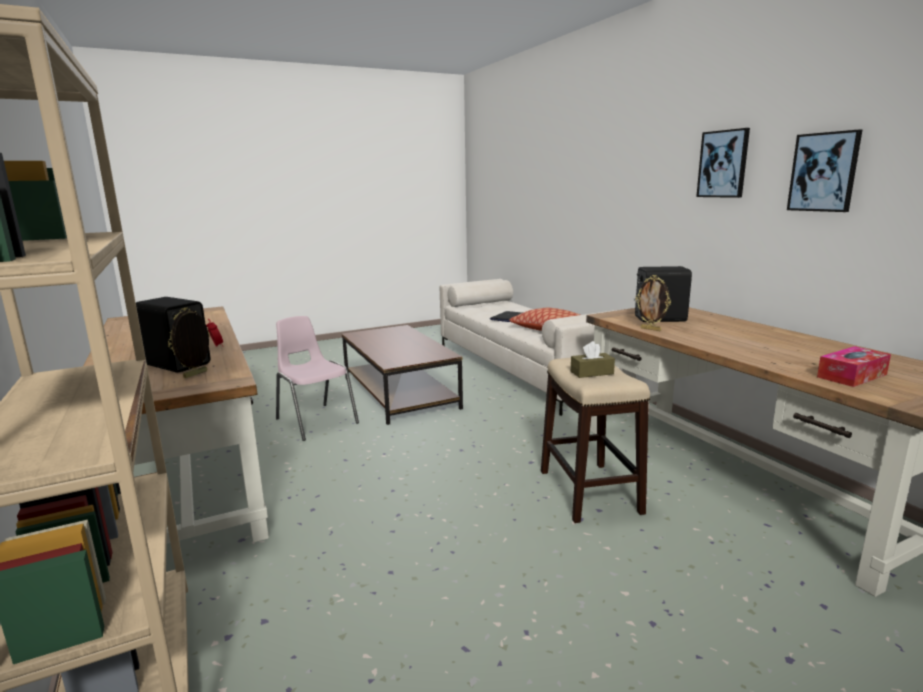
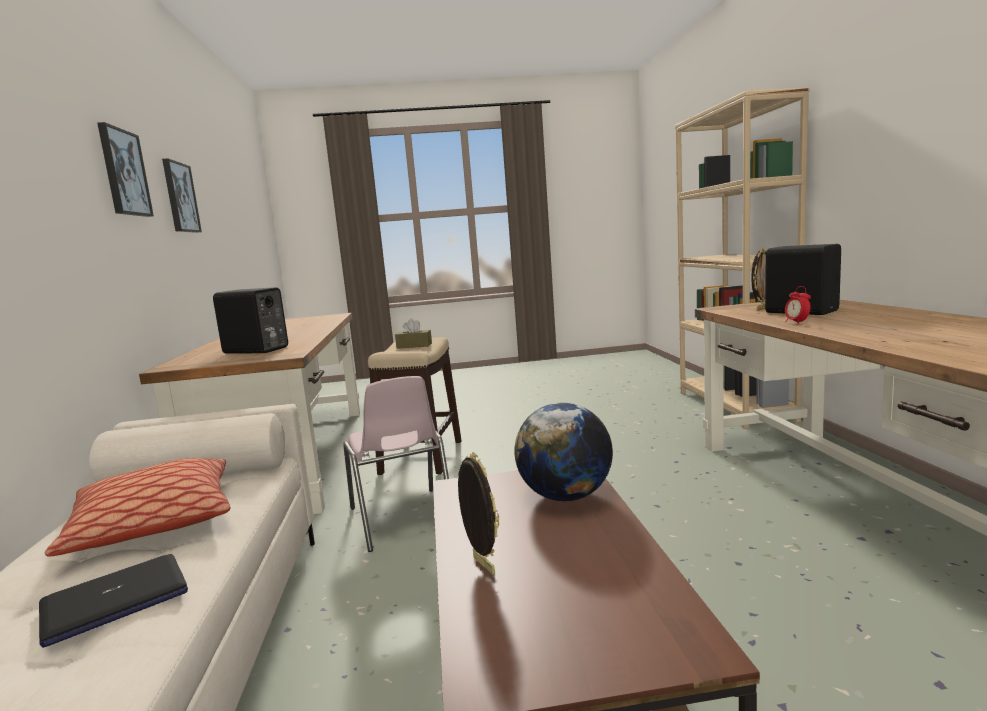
camera: 160 degrees left, 5 degrees down
pink chair [276,316,359,441] -> pink chair moved to [343,376,449,552]
picture frame [635,275,671,331] -> picture frame moved to [458,452,499,575]
tissue box [817,346,891,387] -> none
none -> globe [514,403,613,501]

